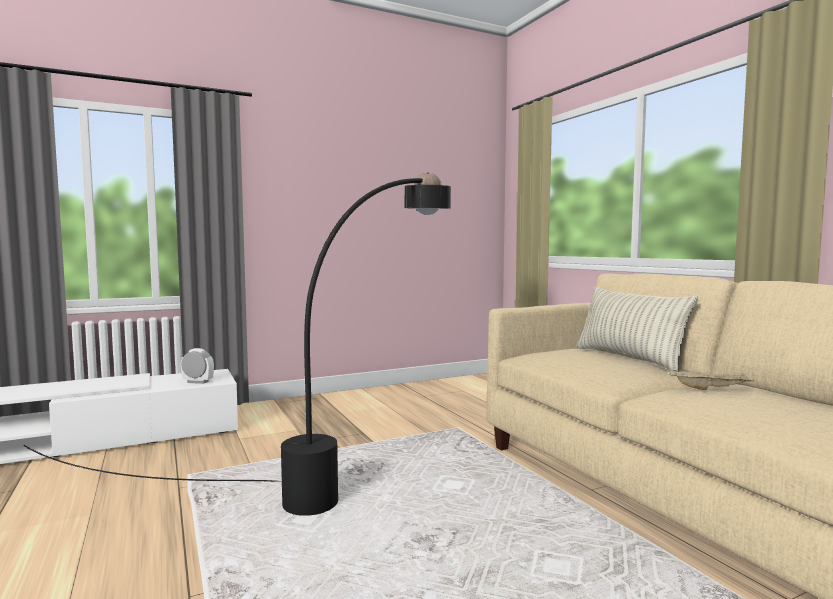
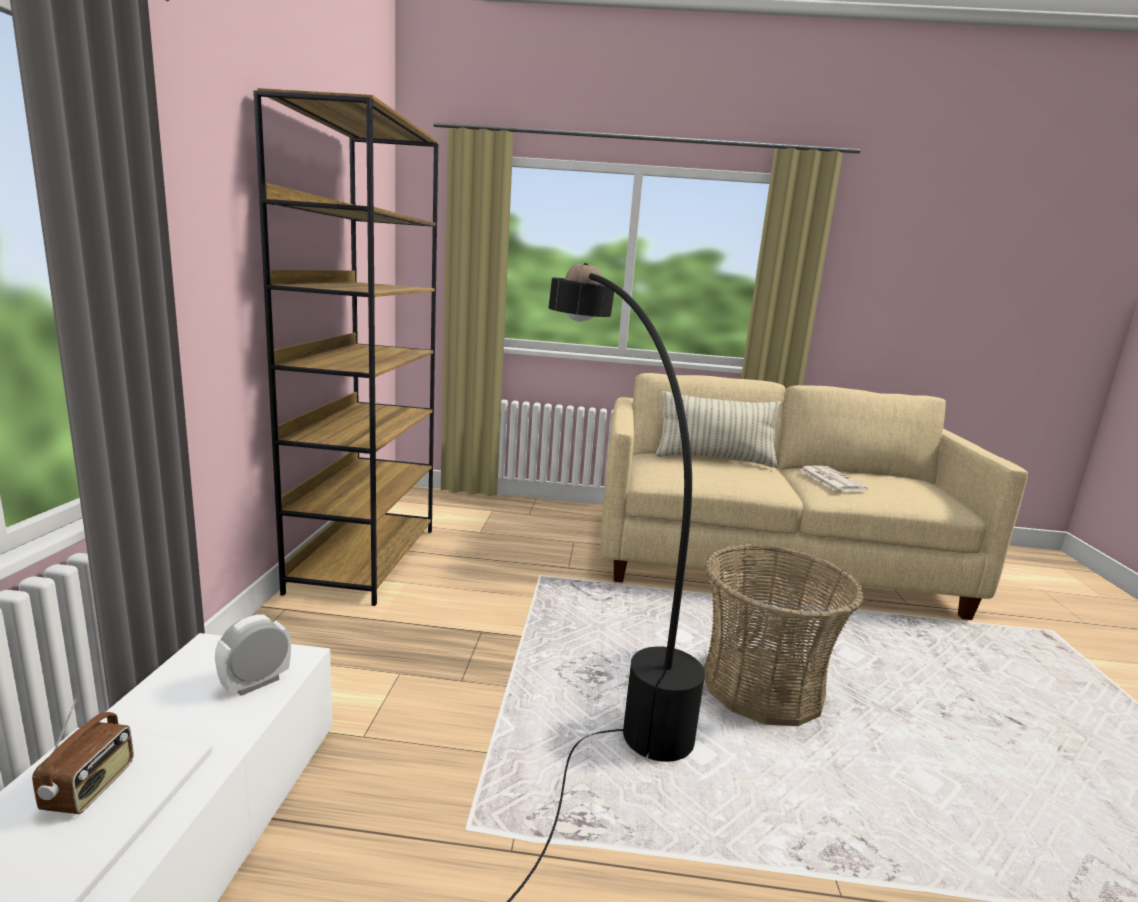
camera: 60 degrees left, 10 degrees up
beige tray [668,370,755,390] -> newspaper [800,465,868,491]
none -> radio [32,699,134,814]
none -> brown bookcase [253,88,438,606]
none -> basket [703,544,864,726]

